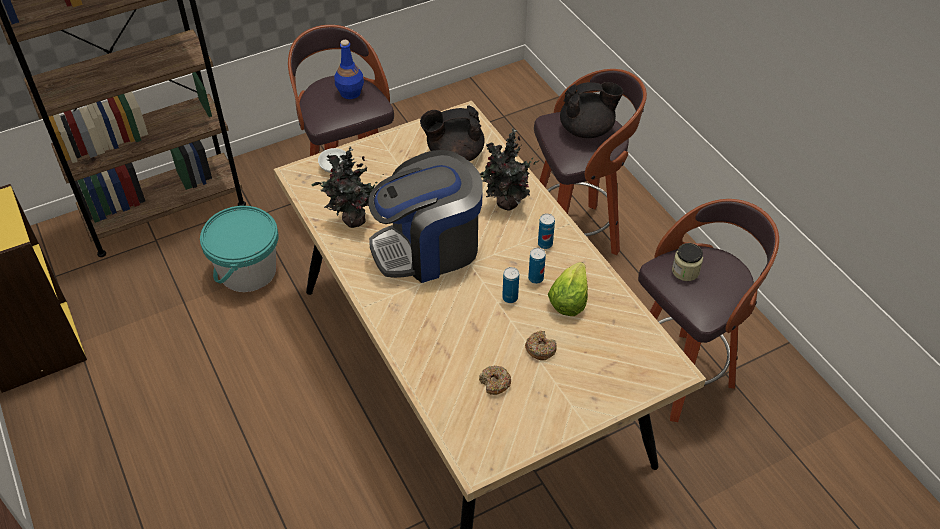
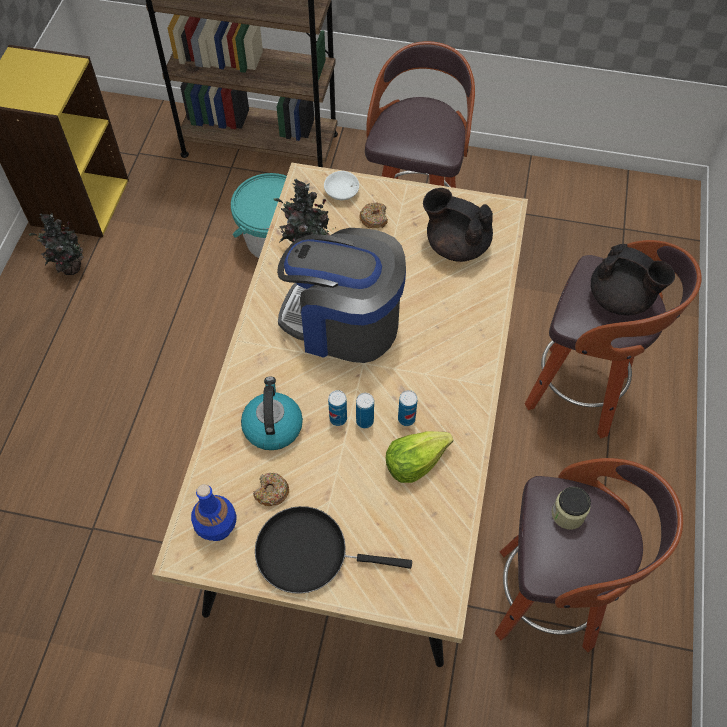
camera: 40 degrees right, 10 degrees up
blue bottle [334,40,364,99] -> blue bottle moved to [191,484,236,541]
potted plant [480,128,540,211] -> potted plant moved to [28,213,84,275]
donut [525,331,557,360] -> donut moved to [360,202,388,228]
can [538,214,555,249] -> can moved to [328,390,347,426]
none -> kettle [241,376,303,450]
none -> black frying pan [255,506,412,594]

